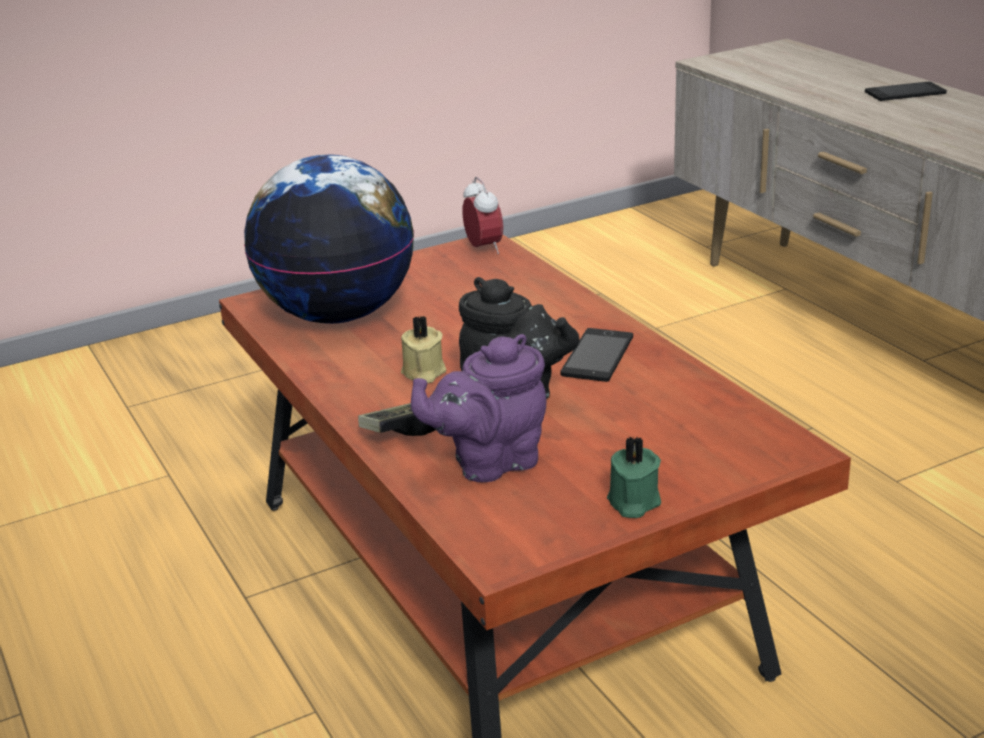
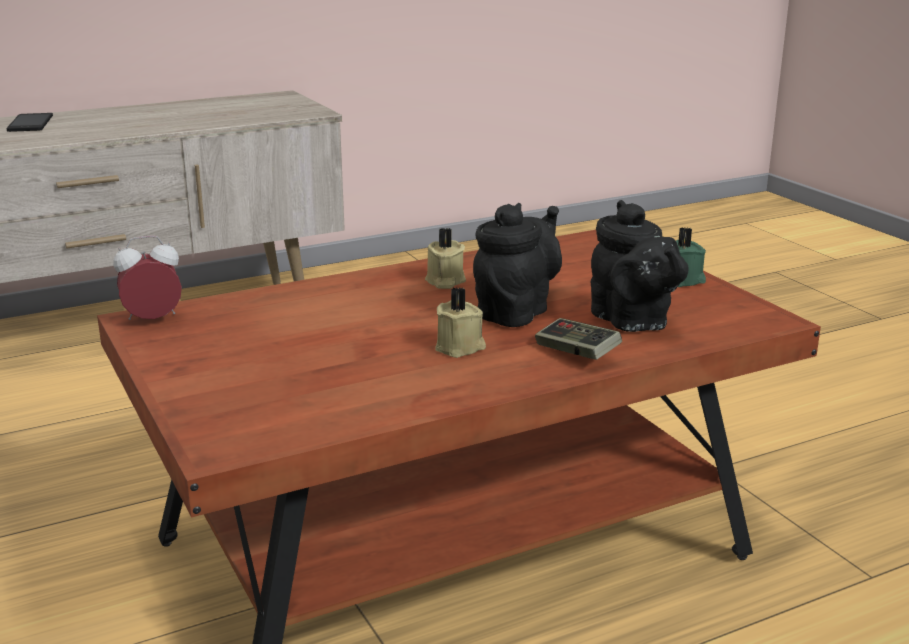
camera: 90 degrees left, 5 degrees down
globe [244,155,414,324] -> none
purple teapot [411,334,546,482] -> black teapot [591,200,689,332]
phone [560,328,633,382] -> beige candle [425,228,466,289]

